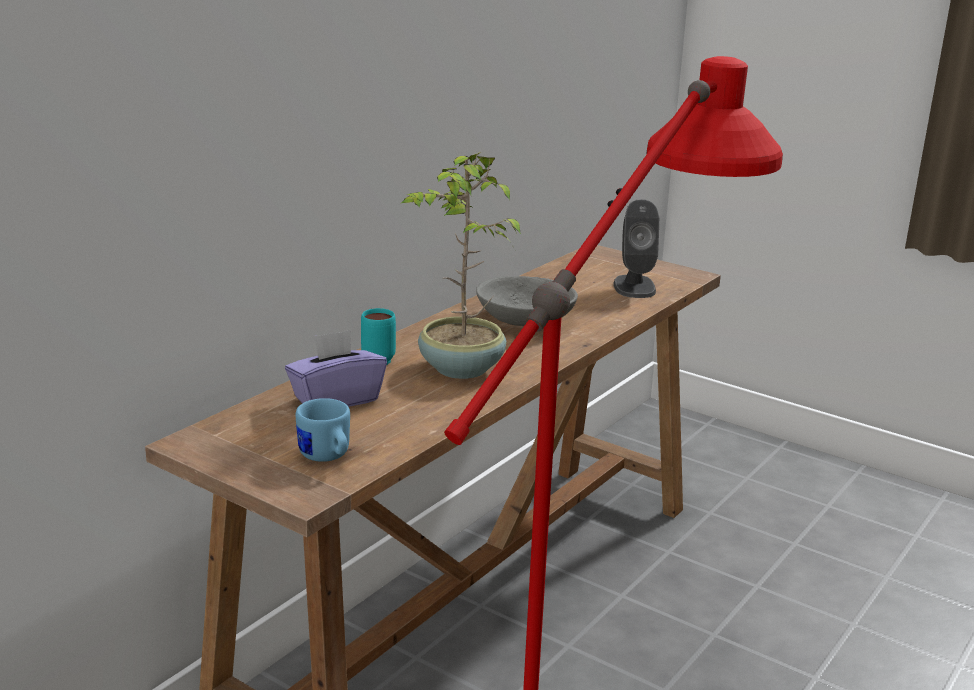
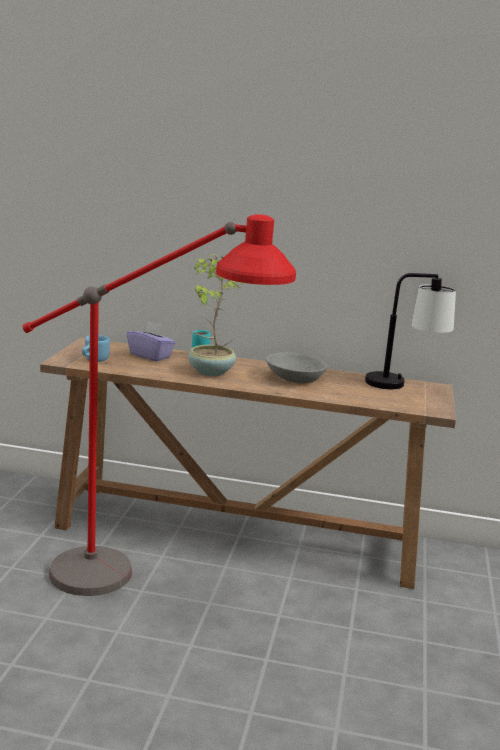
camera: 65 degrees right, 5 degrees down
grey speaker [613,199,659,298] -> none
none -> table lamp [365,273,456,389]

